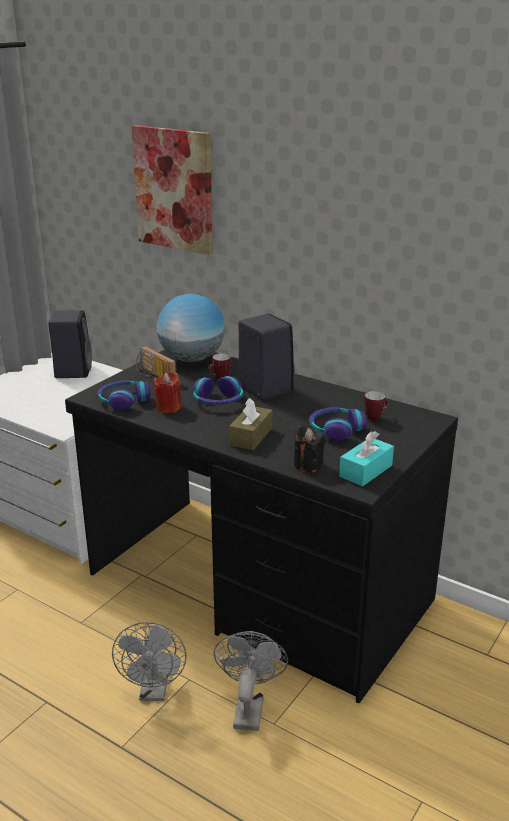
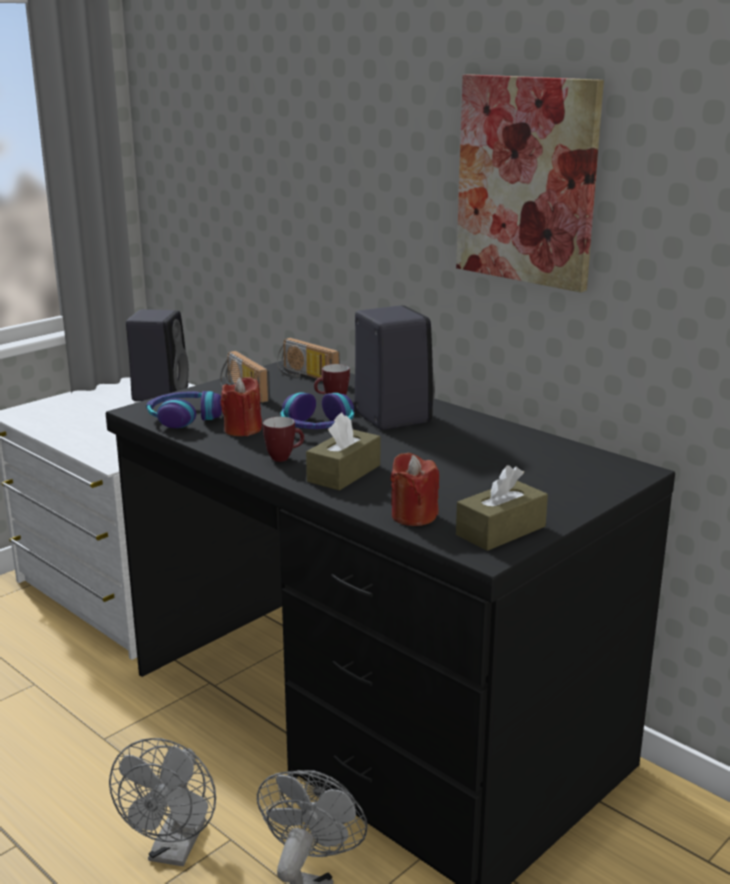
camera: 10 degrees right, 5 degrees down
picture [131,125,213,255] -> picture moved to [456,74,604,292]
globe [157,294,225,362] -> radio [277,338,340,379]
black candle [294,425,325,473] -> red candle [391,453,439,526]
headphones [309,407,367,441] -> none
turquoise tissue box [339,431,394,486] -> brown tissue box [456,465,548,551]
mug [364,391,388,421] -> mug moved to [263,417,304,462]

